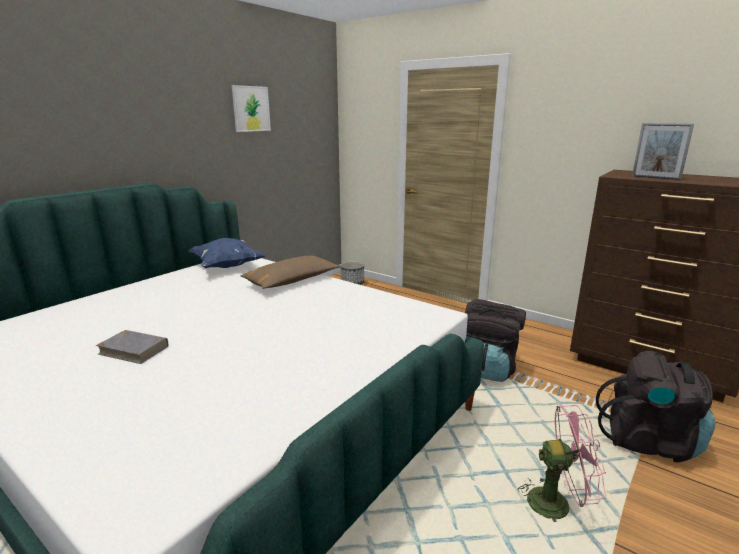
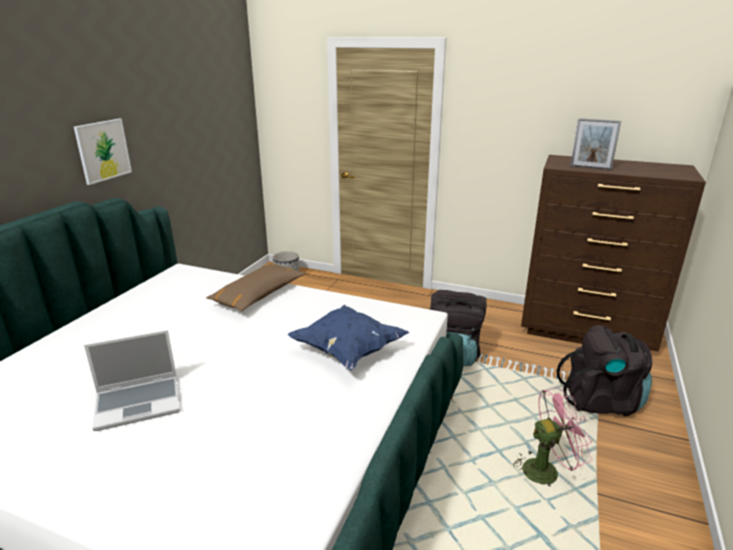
camera: 15 degrees left, 5 degrees up
grey book [96,330,168,364] -> laptop [84,330,180,431]
blue pillow [188,238,266,268] -> blue pillow moved to [288,305,409,370]
picture [232,85,271,132] -> picture moved to [74,119,132,185]

